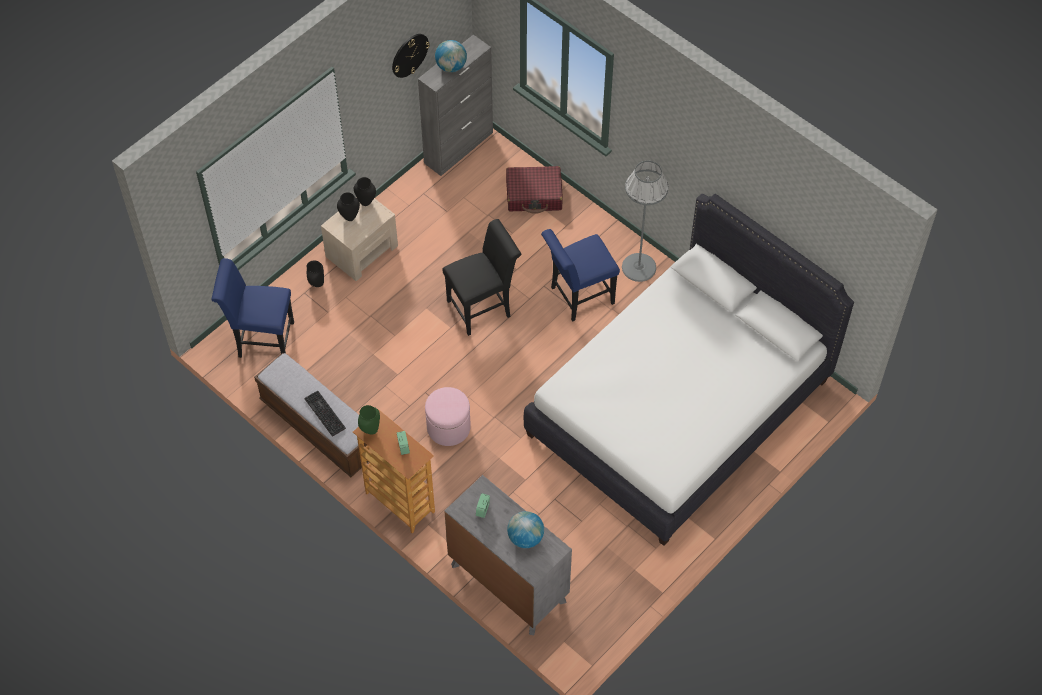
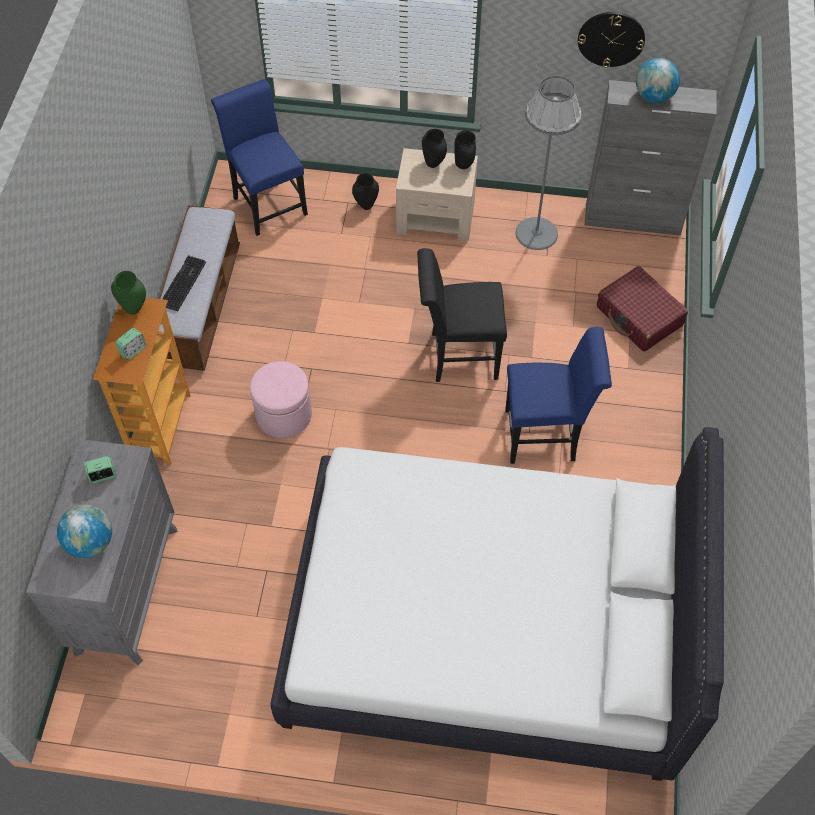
camera: 55 degrees right, 0 degrees up
black chair [442,219,521,336] -> black chair turned 150 degrees clockwise [417,248,507,382]
blue chair [541,229,620,322] -> blue chair turned 150 degrees clockwise [505,327,612,464]
grey floor lamp [622,161,669,282] -> grey floor lamp moved to [516,76,582,250]

